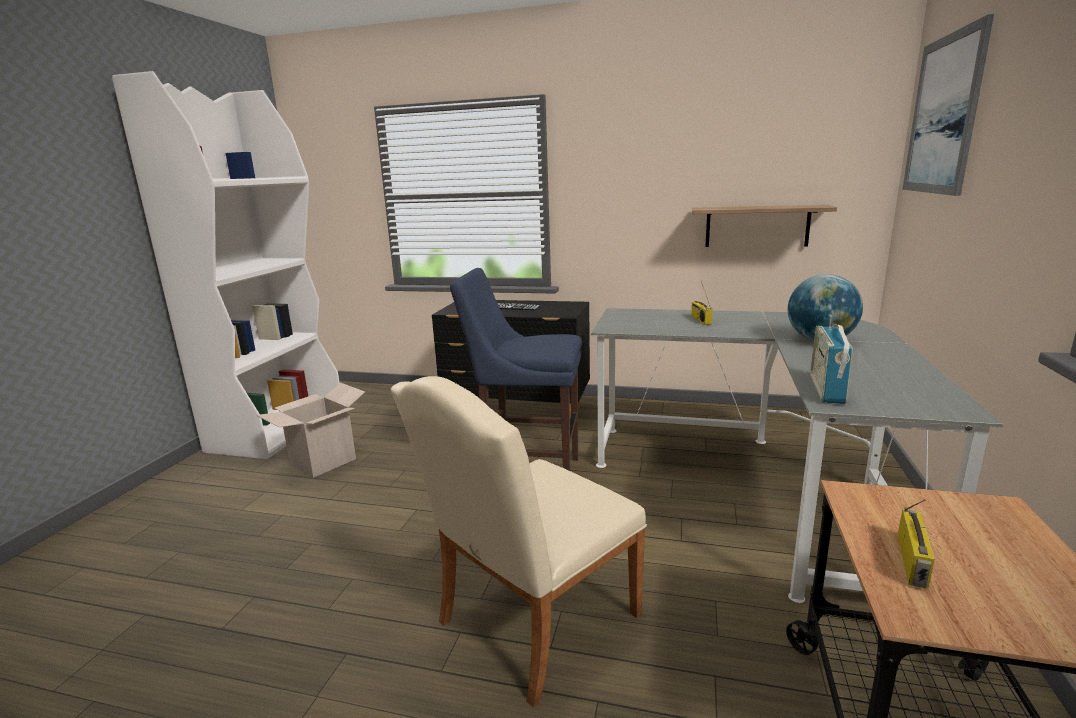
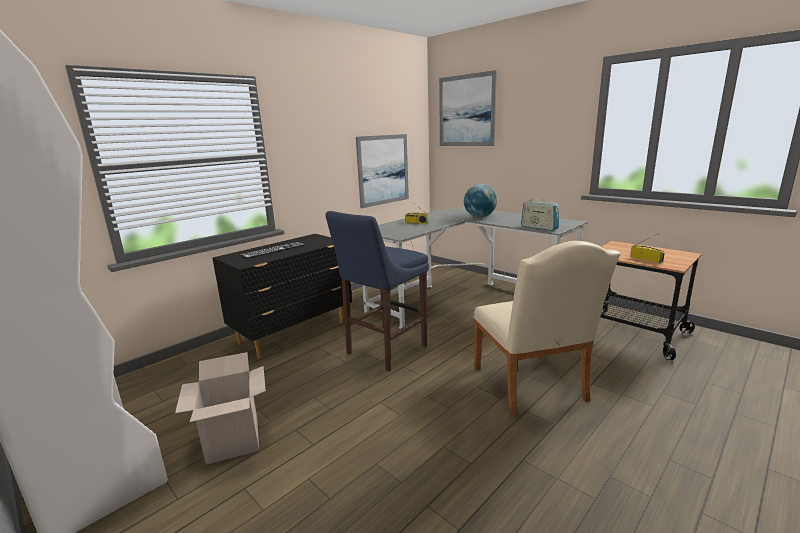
camera: 60 degrees left, 0 degrees up
shelf [692,205,837,247] -> picture [356,134,409,208]

